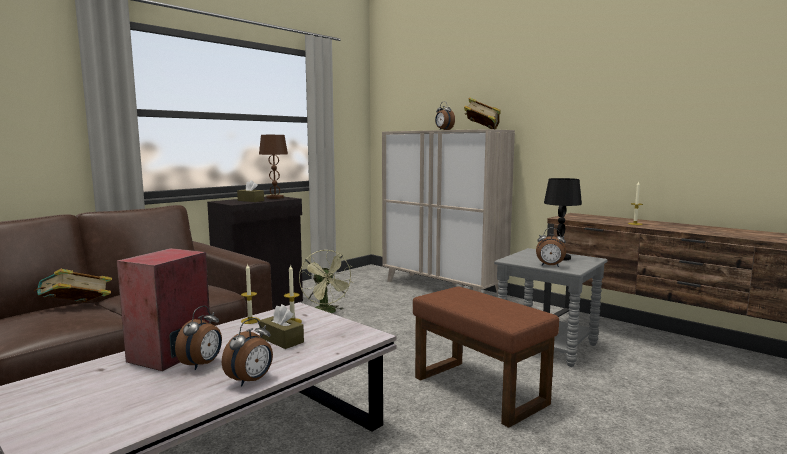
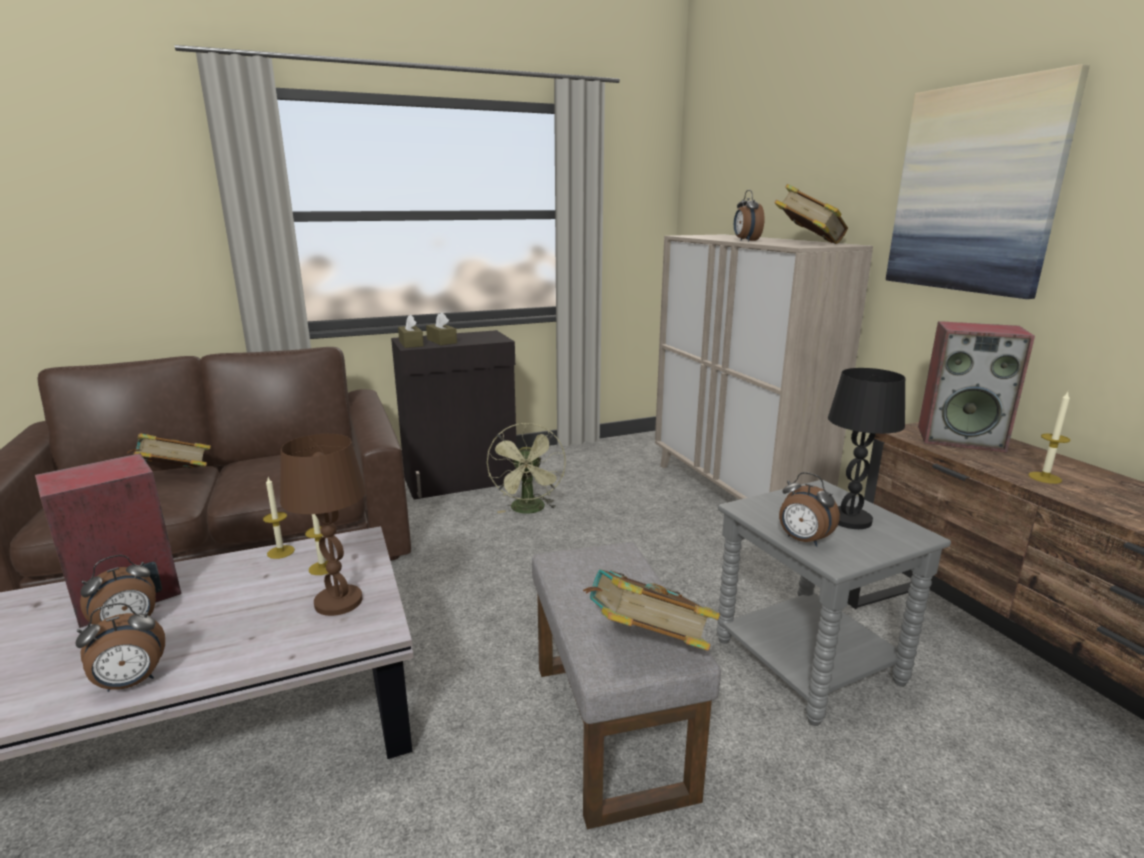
camera: 25 degrees right, 10 degrees up
brown table lamp [259,135,288,199] -> brown table lamp moved to [280,434,366,616]
brown tissue box [259,304,304,349] -> brown tissue box moved to [398,314,424,348]
brown ottoman [413,286,559,428] -> grey ottoman [532,542,721,830]
none -> book [583,569,720,651]
none -> picture [886,64,1090,299]
none -> speaker [918,321,1035,453]

